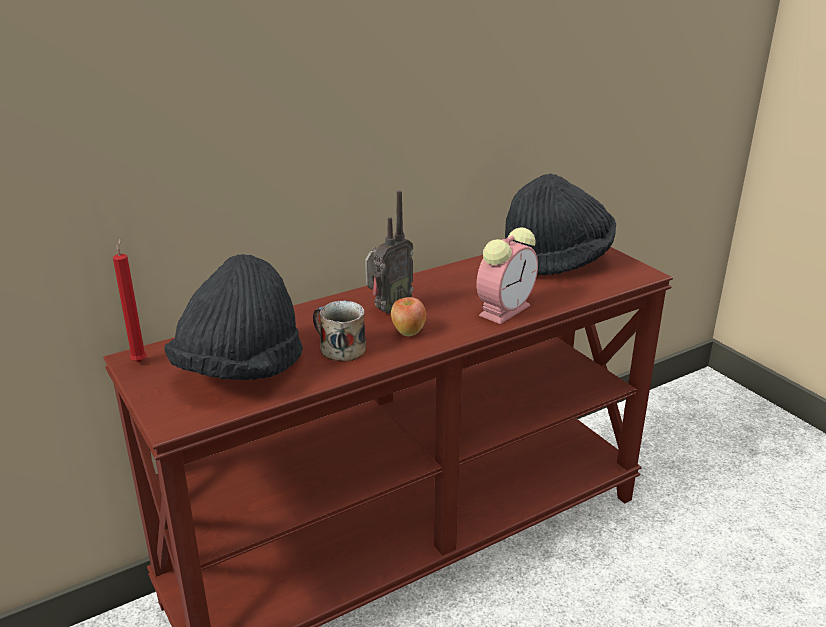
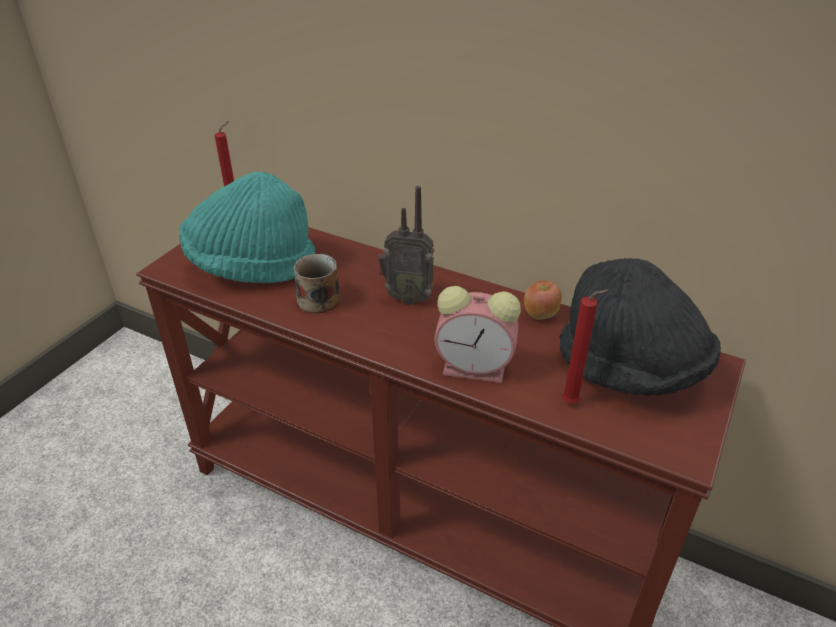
camera: 60 degrees right, 10 degrees up
black hat [164,254,303,380] -> turquoise hat [179,172,315,283]
apple [391,297,426,336] -> apple moved to [524,280,562,320]
none -> red candle [562,289,609,404]

